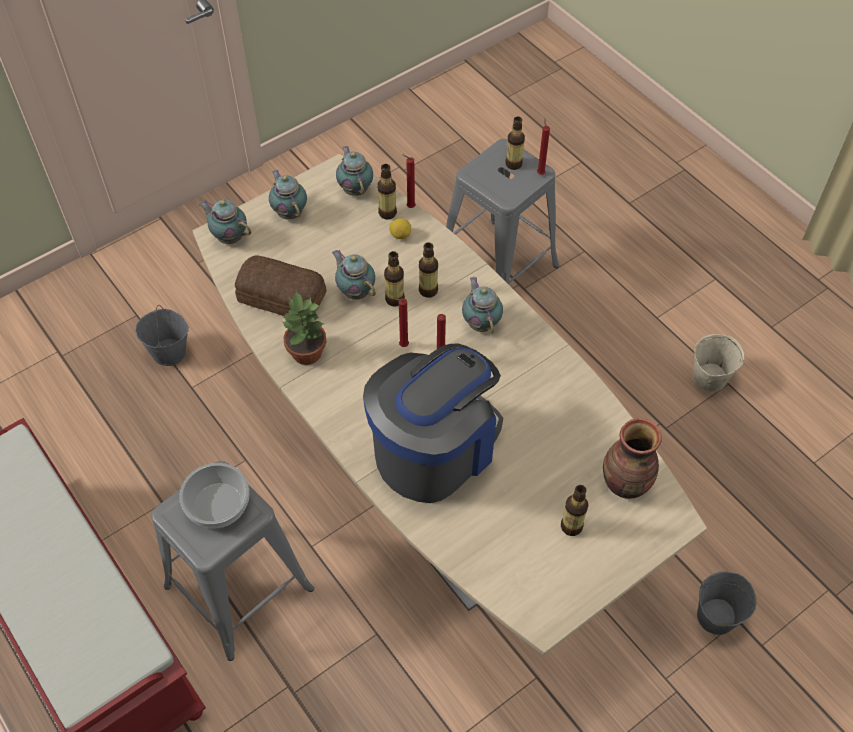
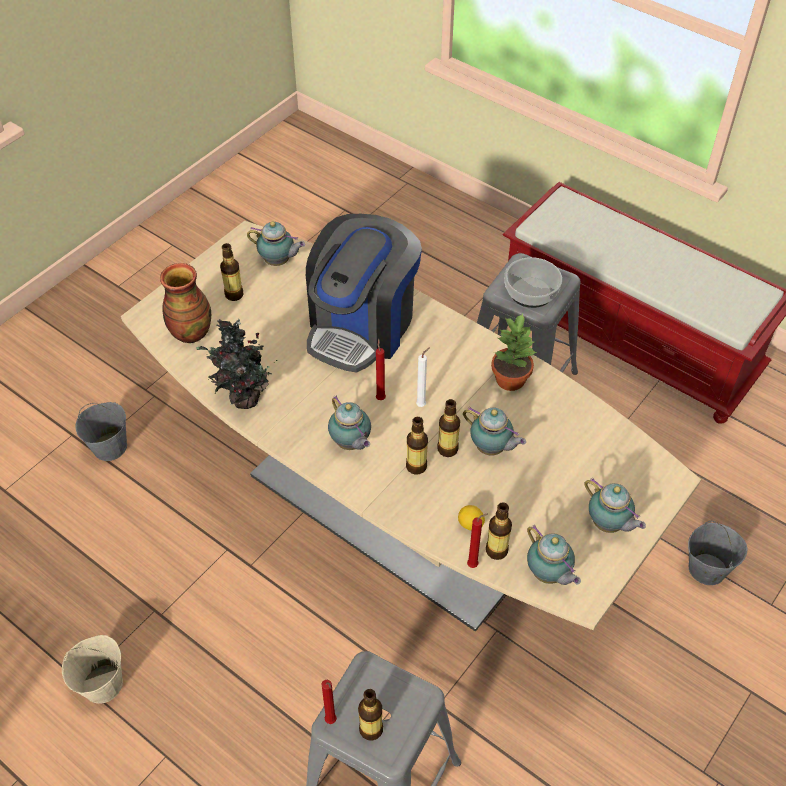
camera: 165 degrees right, 5 degrees down
teapot [199,200,251,244] -> teapot moved to [247,221,305,266]
bread [235,255,326,316] -> none
red candle [394,298,409,347] -> white candle [416,348,429,407]
none -> potted plant [196,318,277,409]

